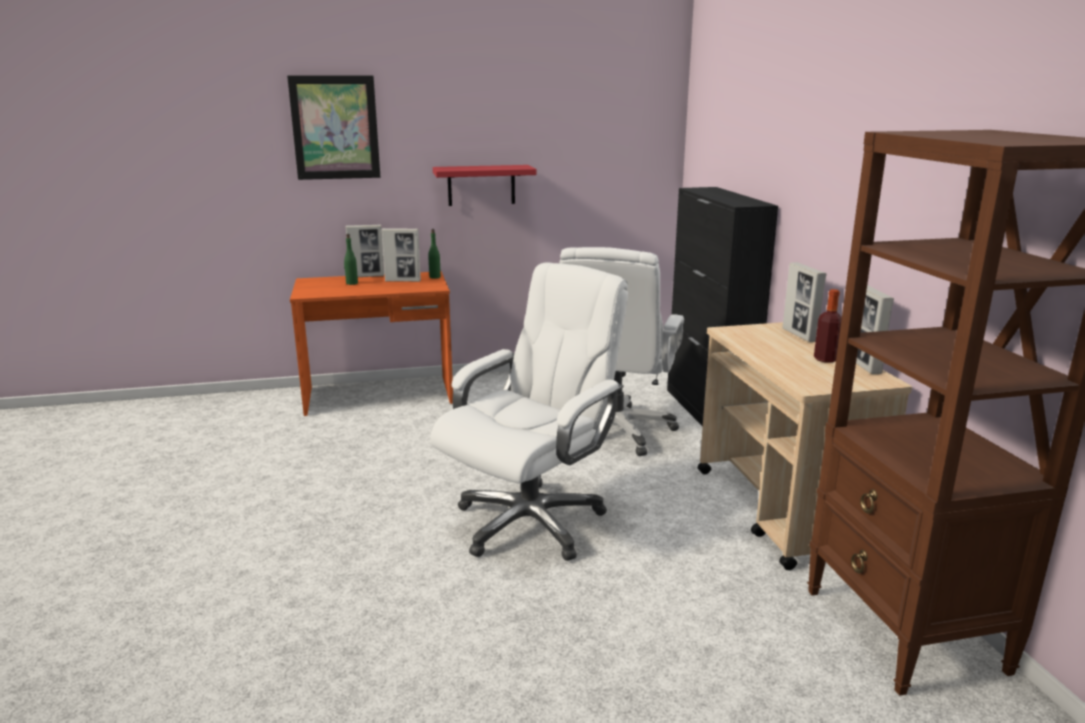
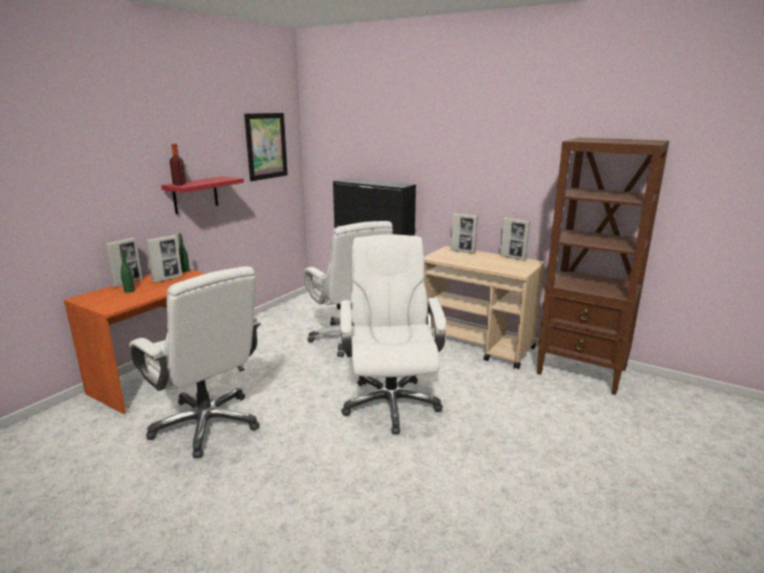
camera: 45 degrees left, 0 degrees up
picture [287,75,380,180] -> picture moved to [244,113,288,181]
bottle [814,289,842,363] -> bottle moved to [170,144,186,185]
none -> white office chair [129,266,261,458]

